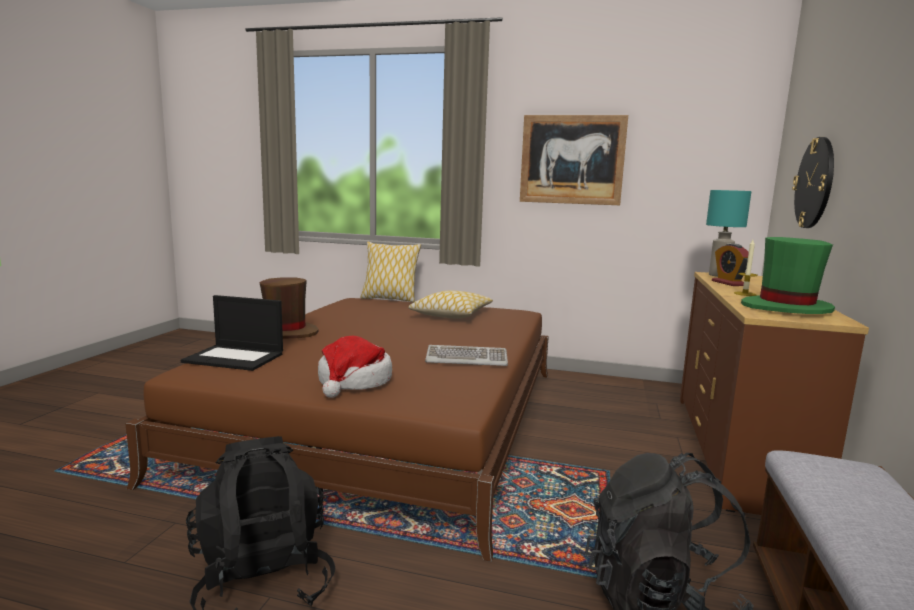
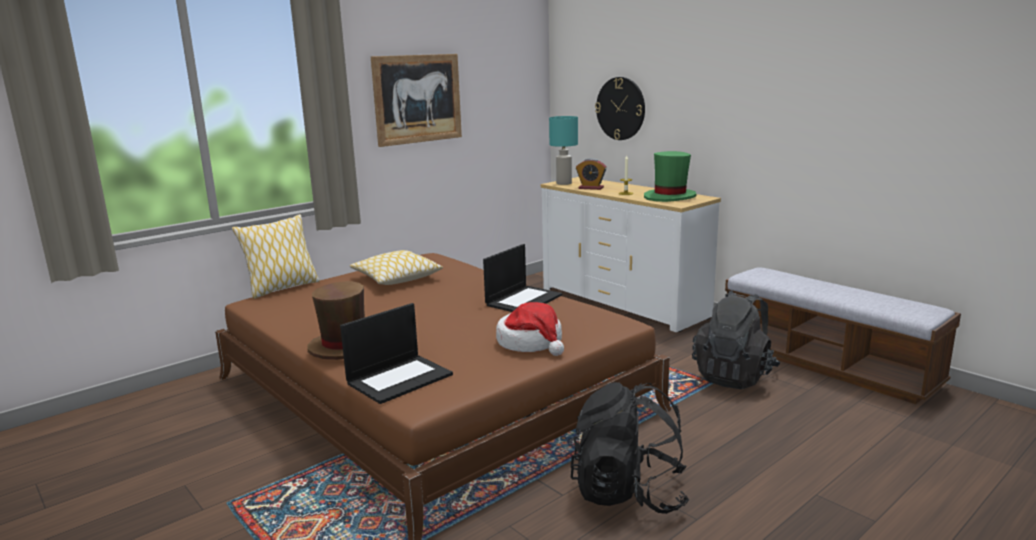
camera: 55 degrees left, 5 degrees up
keyboard [425,345,508,366] -> laptop [483,244,562,312]
brown dresser [680,272,869,515] -> white dresser [541,177,721,332]

